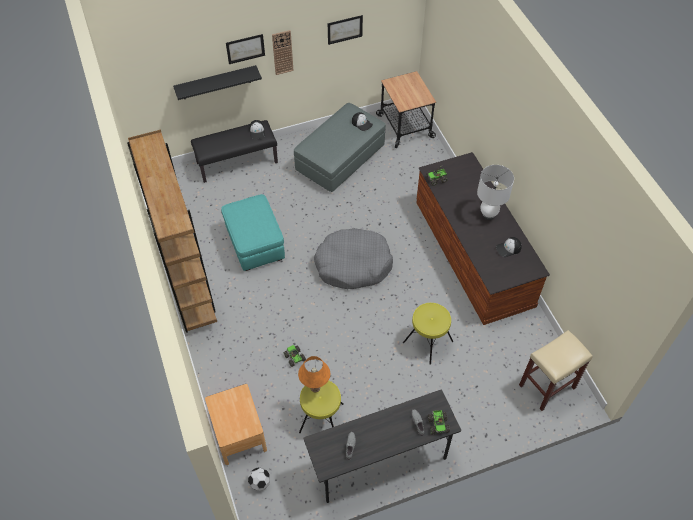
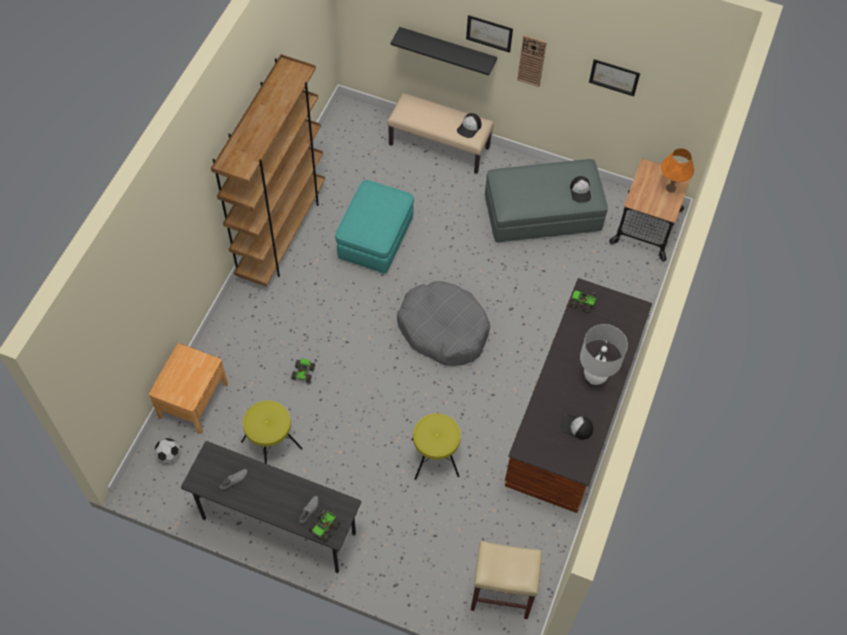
camera: 40 degrees right, 5 degrees up
black bench [191,120,278,183] -> beige bench [387,93,494,174]
orange table lamp [298,356,330,393] -> orange table lamp moved to [661,148,694,192]

